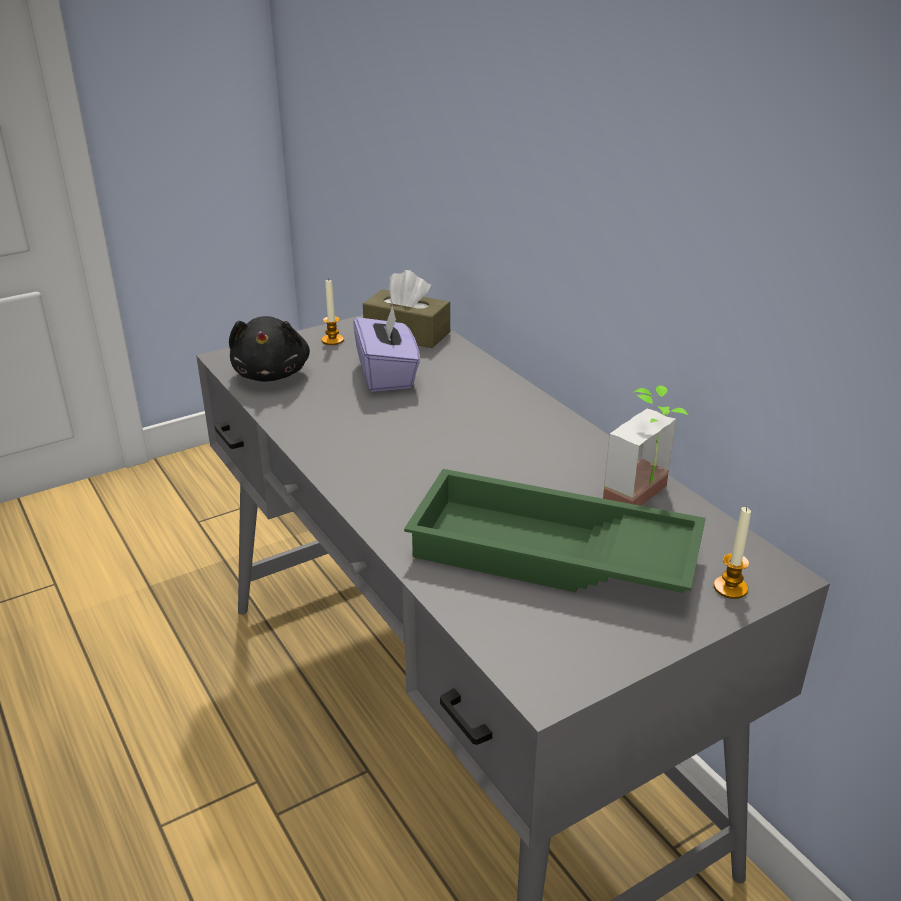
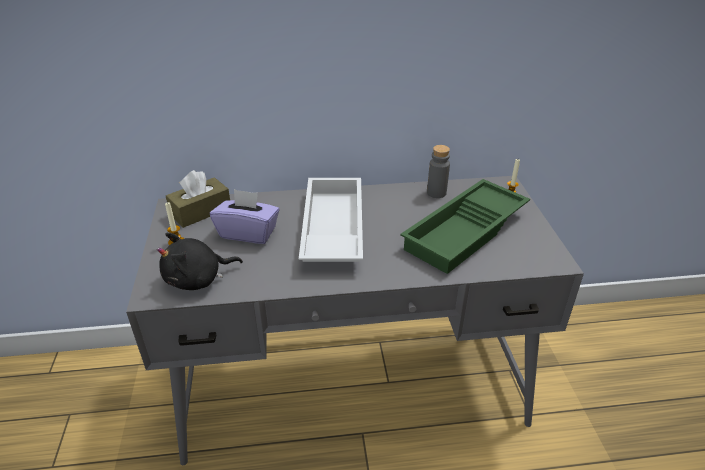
camera: 65 degrees left, 5 degrees up
black plush toy [229,316,310,382] -> black plush toy turned 135 degrees clockwise [157,233,243,290]
potted plant [603,385,688,506] -> grey bottle [427,145,450,198]
none -> white tray [299,178,363,262]

